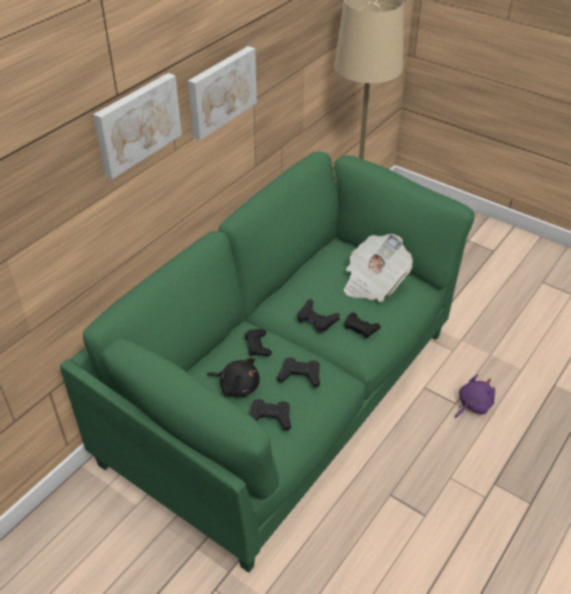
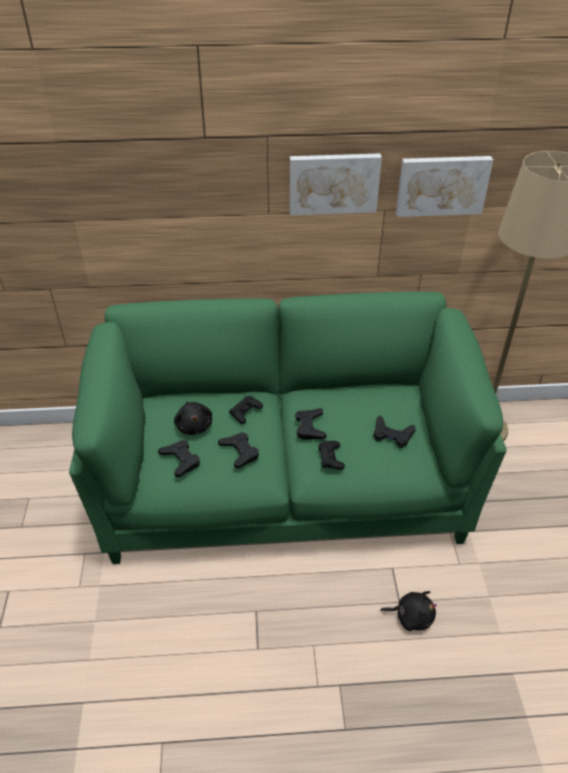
camera: 50 degrees right, 0 degrees up
picture [93,73,182,179] -> picture moved to [396,156,493,217]
newspaper [344,234,413,302] -> black game controller [373,415,416,448]
purple plush toy [455,374,495,418] -> black plush toy [380,591,437,631]

